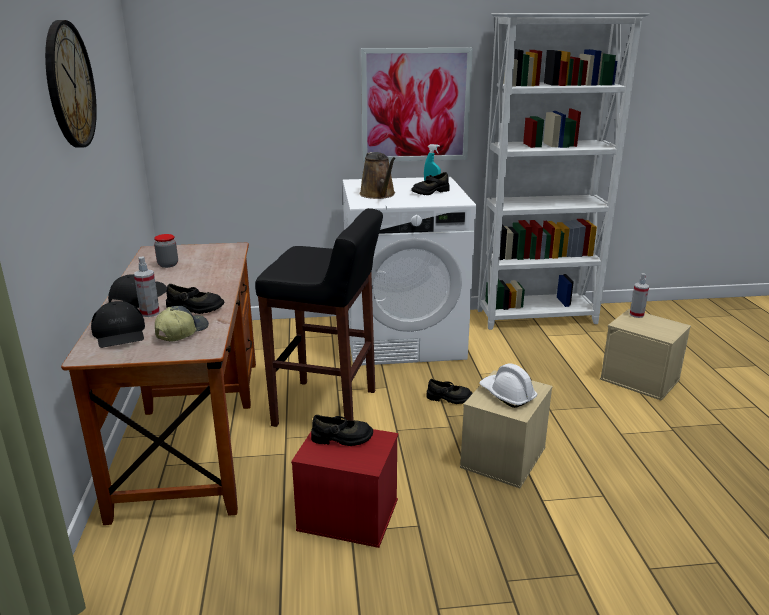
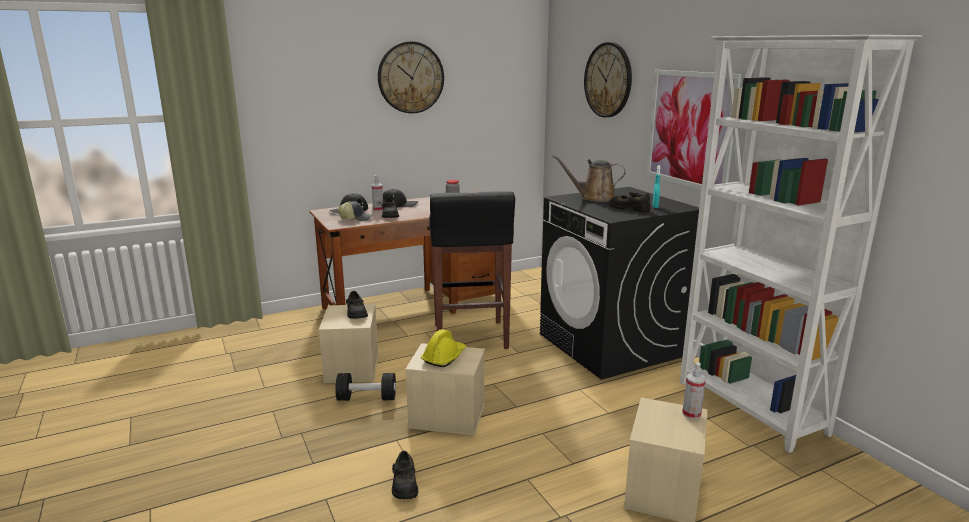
camera: 70 degrees right, 5 degrees down
red storage box [291,429,398,548] -> beige storage box [319,304,378,383]
white washing machine [343,177,476,365] -> black washing machine [540,187,699,380]
brown watering can [360,152,396,199] -> brown watering can turned 45 degrees clockwise [552,155,626,202]
black shoe [426,379,473,404] -> black shoe moved to [392,451,418,499]
white hard hat [479,364,537,408] -> yellow hard hat [421,329,466,367]
none -> black dumbbell [335,373,396,401]
none -> wall clock [584,42,632,117]

